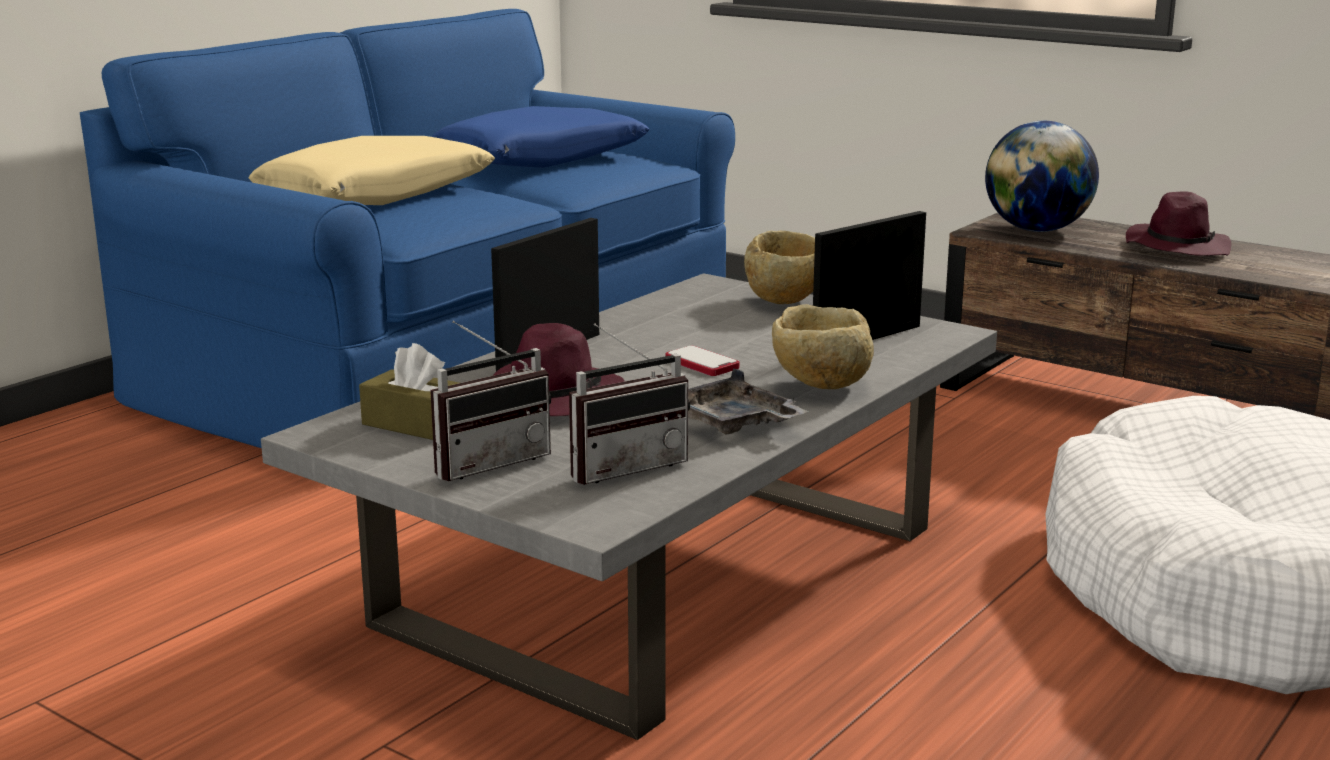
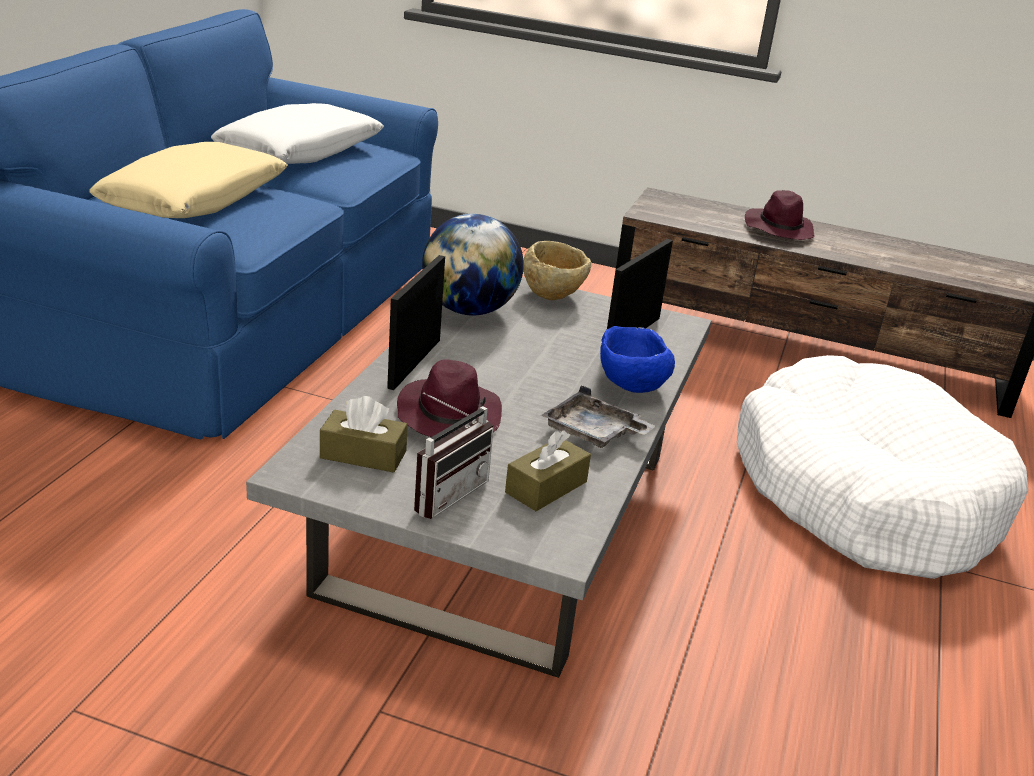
camera: 20 degrees left, 10 degrees up
blue pillow [432,106,650,168] -> white pillow [211,103,384,164]
radio [569,323,690,485] -> brown tissue box [505,430,591,511]
phone [665,345,739,376] -> none
beige bowl [772,304,874,389] -> blue bowl [600,326,675,393]
globe [985,121,1099,232] -> globe moved to [422,214,524,315]

